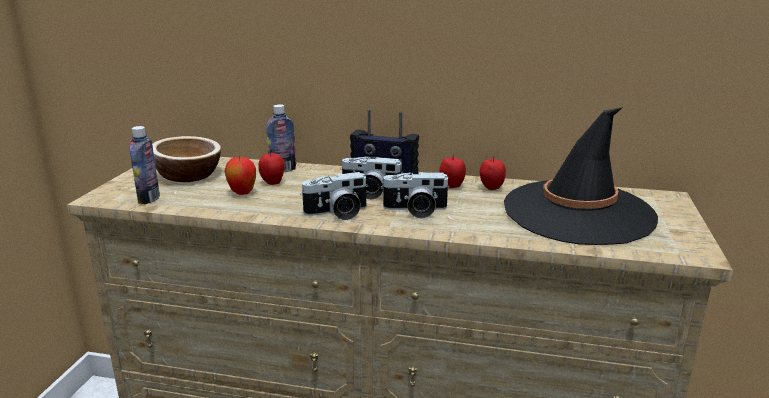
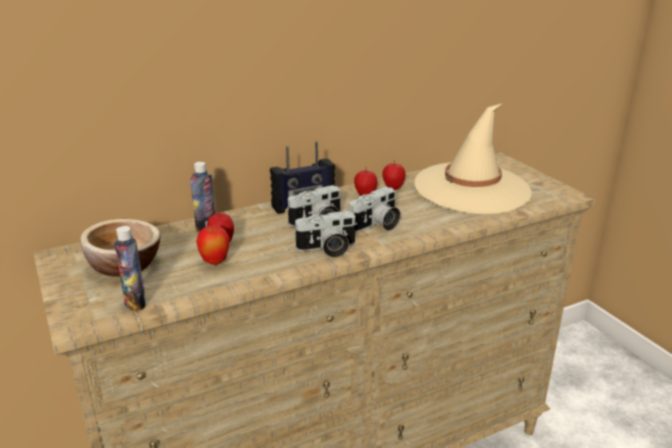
camera: 40 degrees left, 5 degrees up
camera [300,172,368,220] -> camera turned 45 degrees clockwise [293,211,357,257]
black hat [504,107,658,245] -> beige hat [415,104,532,214]

